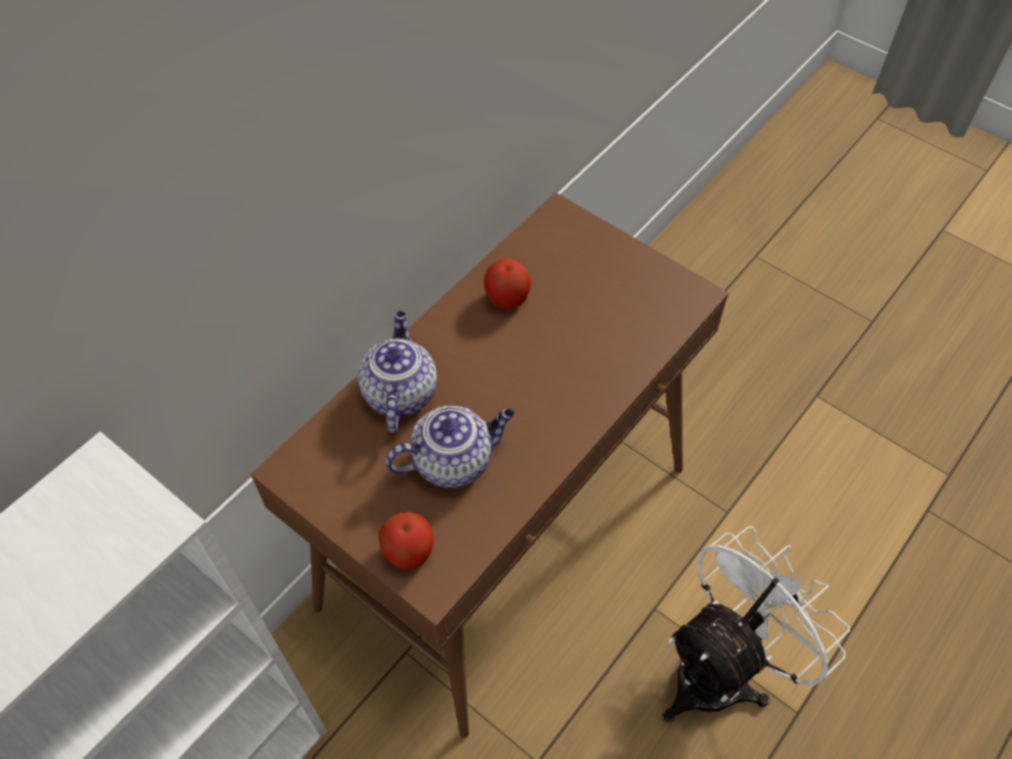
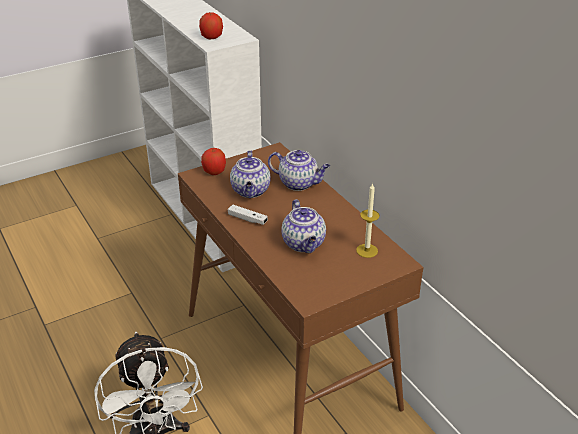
camera: 110 degrees right, 20 degrees down
apple [484,259,531,309] -> apple moved to [199,13,223,39]
none -> white game controller [228,205,268,225]
none -> teapot [281,199,326,253]
none -> candle [356,183,380,258]

